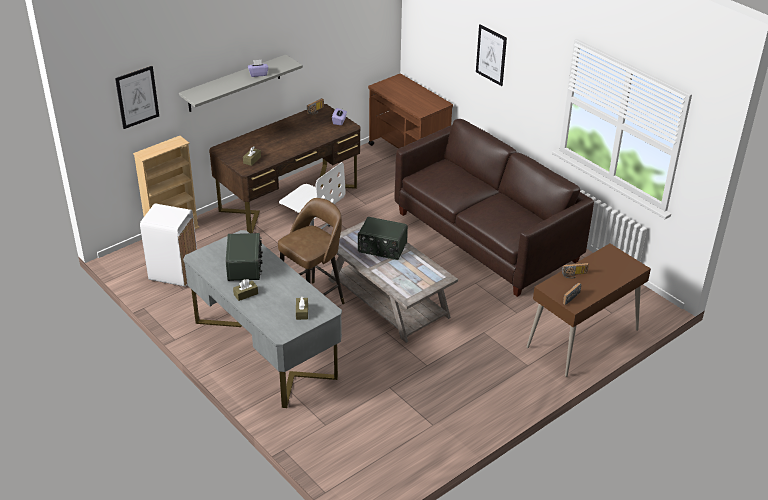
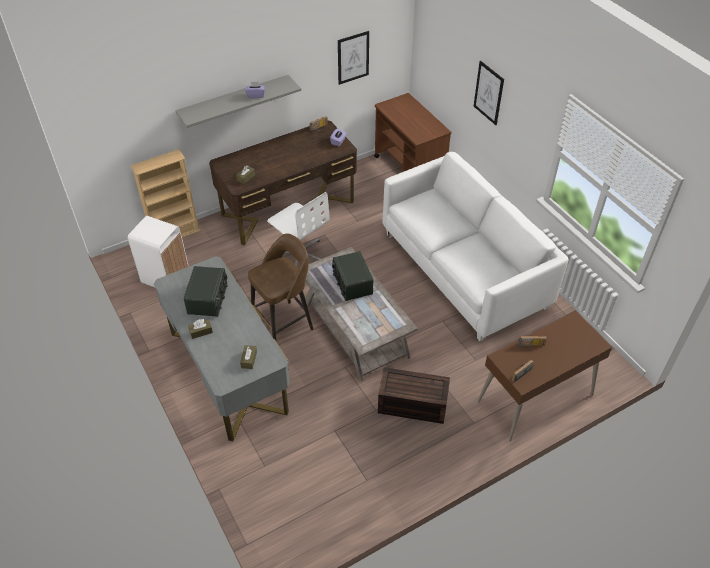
camera: 10 degrees right, 10 degrees up
picture [115,66,159,129] -> picture moved to [338,31,369,85]
radio [358,217,408,260] -> radio turned 45 degrees clockwise [332,251,373,301]
brown sofa [395,119,594,297] -> white sofa [383,152,569,341]
none -> brown storage box [378,367,450,424]

